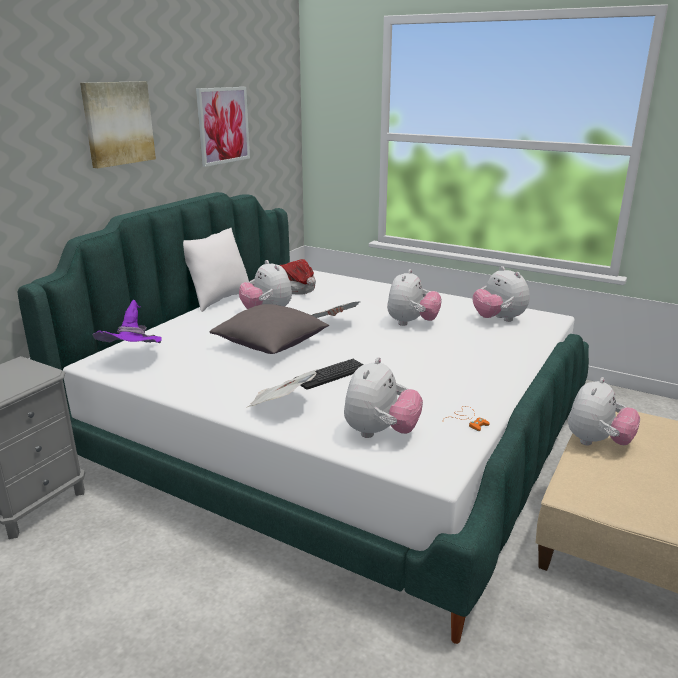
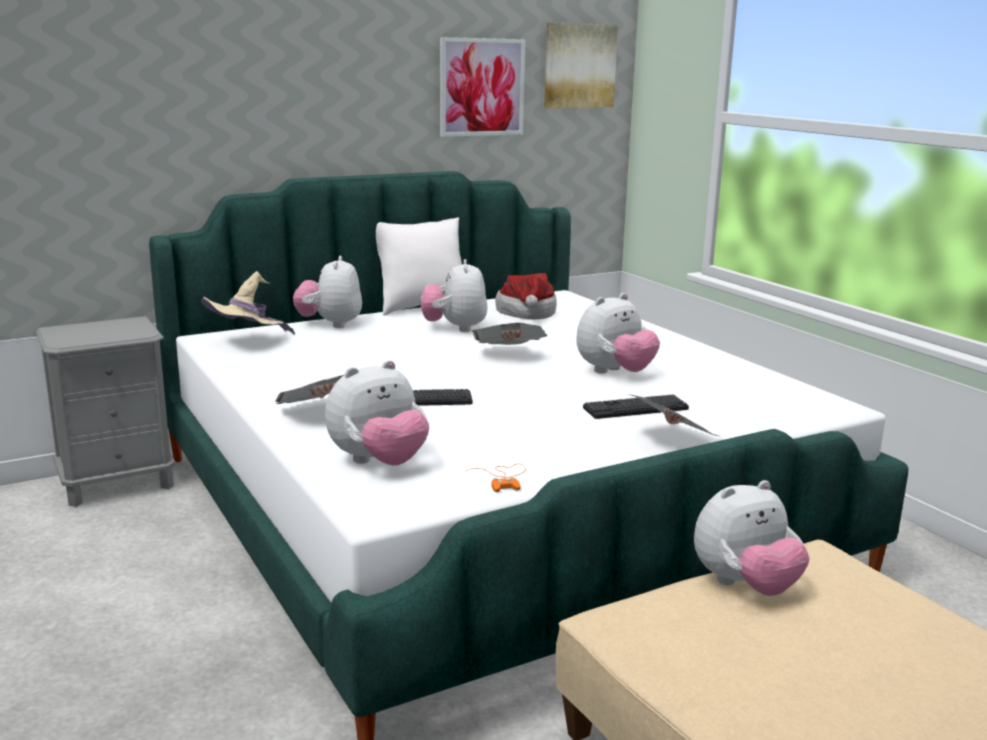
camera: 30 degrees right, 5 degrees down
picture [80,81,156,168] -> picture moved to [544,22,618,108]
purple hat [93,300,162,343] -> beige hat [201,271,295,334]
grey pillow [210,304,329,354] -> none
plush toy [473,266,530,322] -> plush toy moved to [293,256,362,328]
none -> keyboard [583,394,689,419]
none -> newspaper [627,394,720,436]

